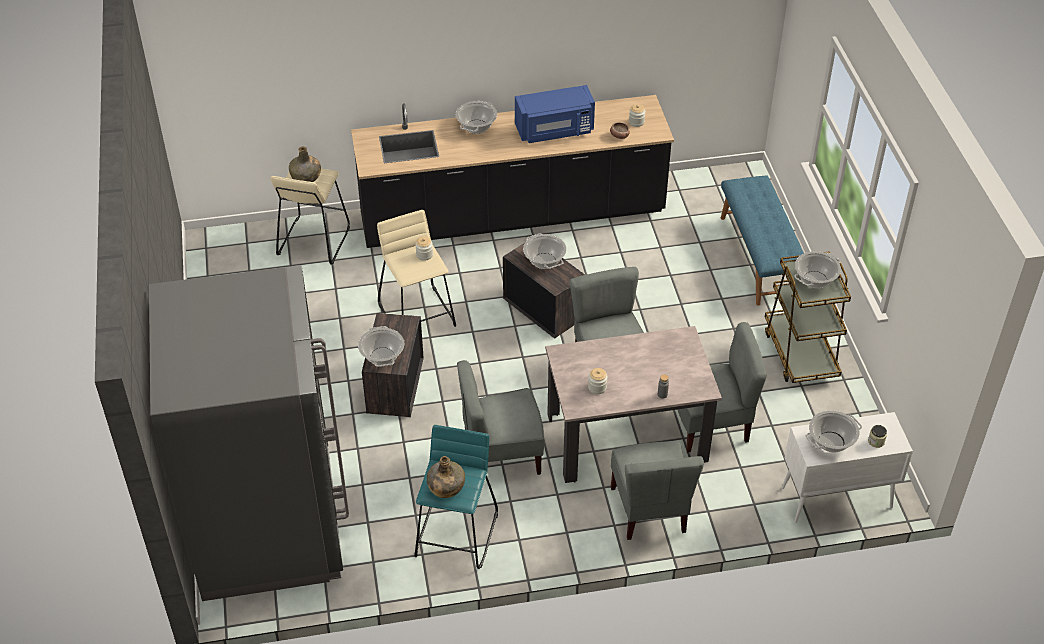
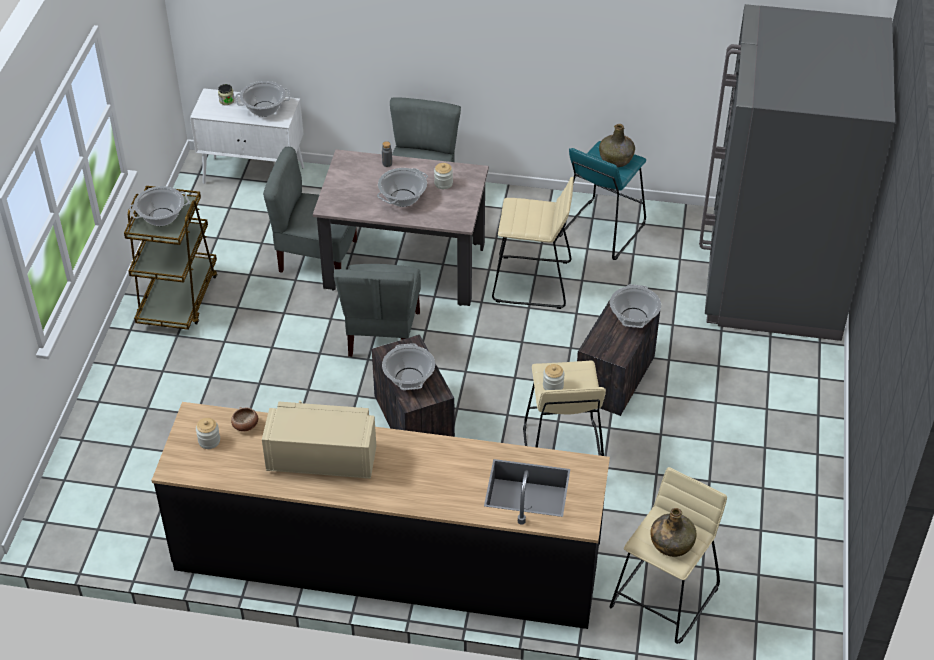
camera: 160 degrees left, 0 degrees up
cooking pot [456,101,497,134] -> cooking pot moved to [377,168,428,207]
grey chair [457,360,544,475] -> beige stool [492,176,574,309]
blue microwave [515,85,595,143] -> beige microwave [262,400,376,479]
blue bench [721,175,804,305] -> none

